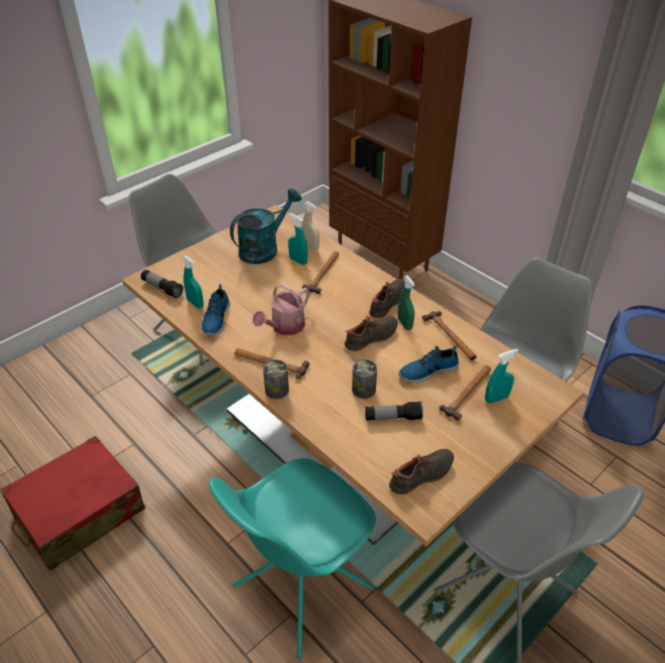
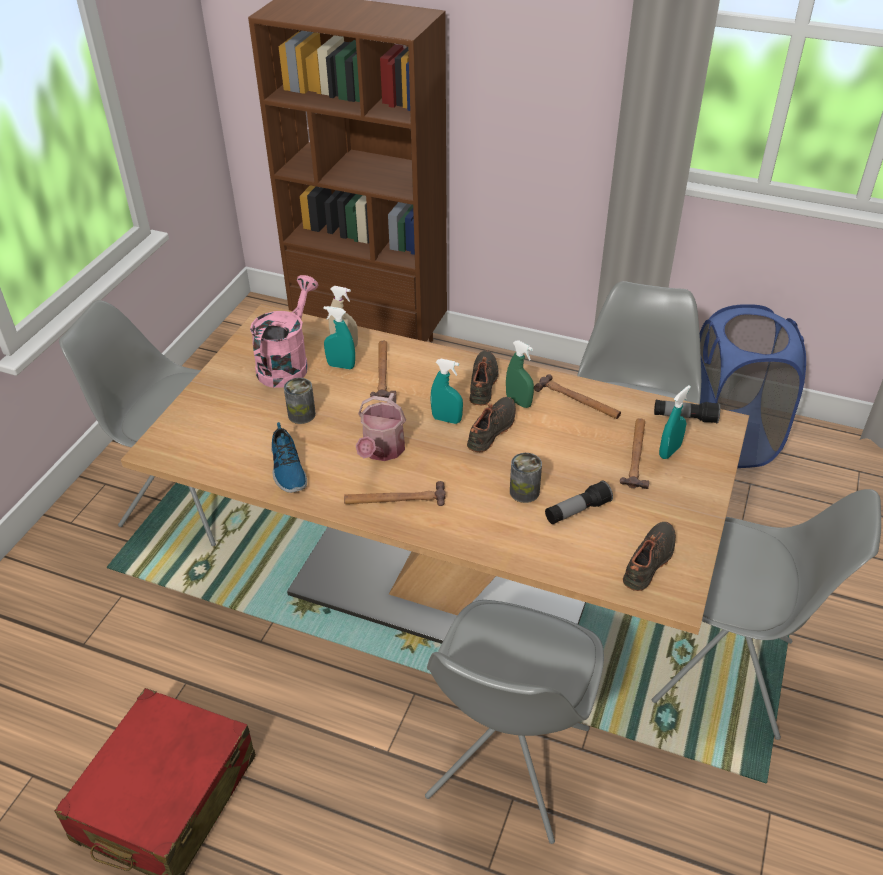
camera: 25 degrees left, 0 degrees up
flashlight [141,270,183,298] -> flashlight moved to [654,400,720,424]
turquoise spray bottle [182,256,204,308] -> turquoise spray bottle moved to [430,359,463,424]
turquoise chair [209,458,376,660] -> grey chair [425,600,604,844]
turquoise watering can [230,188,302,264] -> pink watering can [250,275,319,388]
can [263,360,289,399] -> can moved to [284,378,316,424]
shoe [399,345,459,383] -> none

